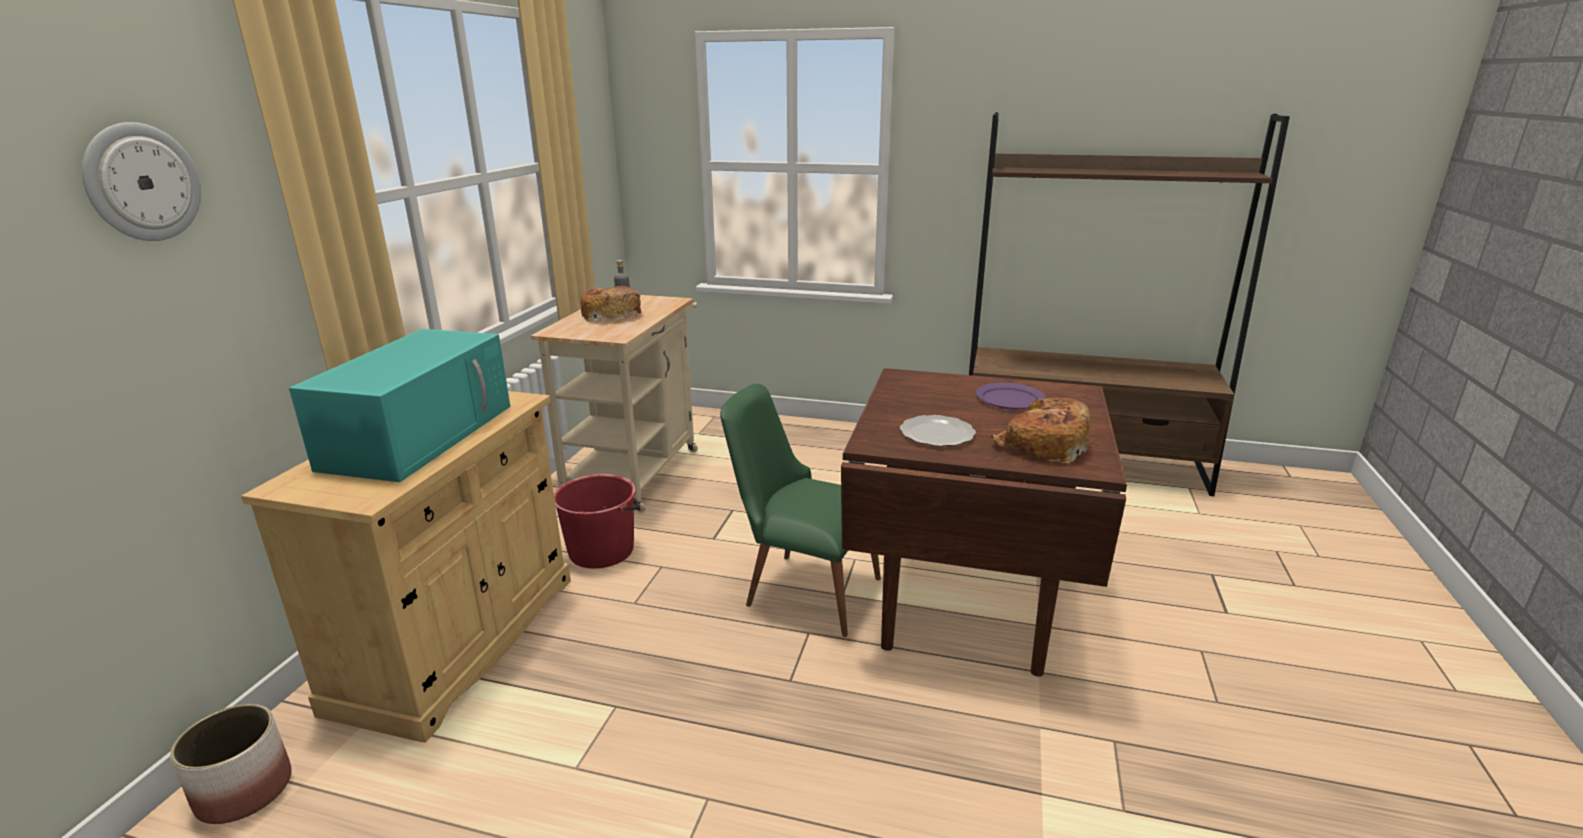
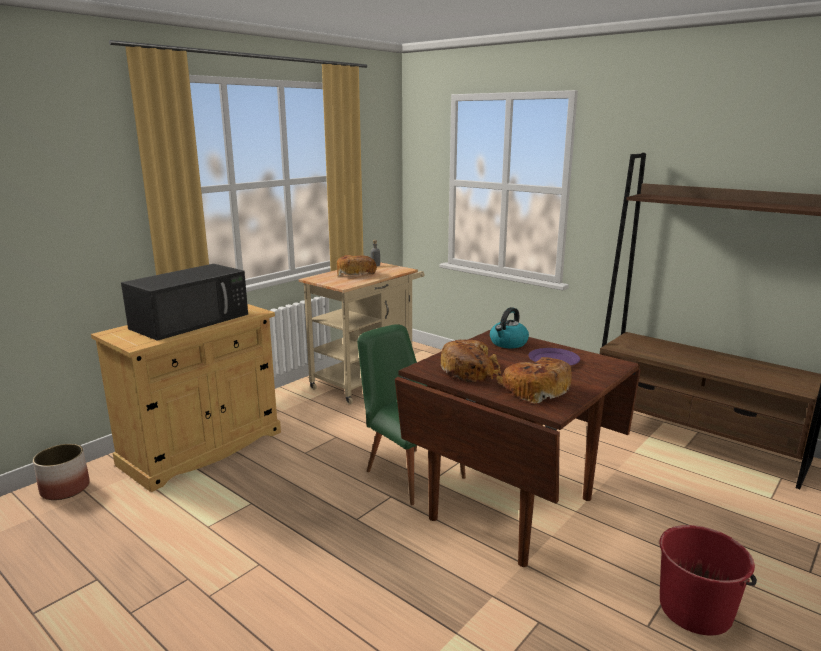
camera: 25 degrees right, 5 degrees down
wall clock [82,122,201,241] -> none
turquoise microwave [289,329,510,482] -> black microwave [121,264,248,341]
red bucket [554,474,640,569] -> red bucket moved to [659,525,757,636]
plate [900,415,976,446] -> bread [440,340,501,382]
none -> kettle [490,307,529,348]

